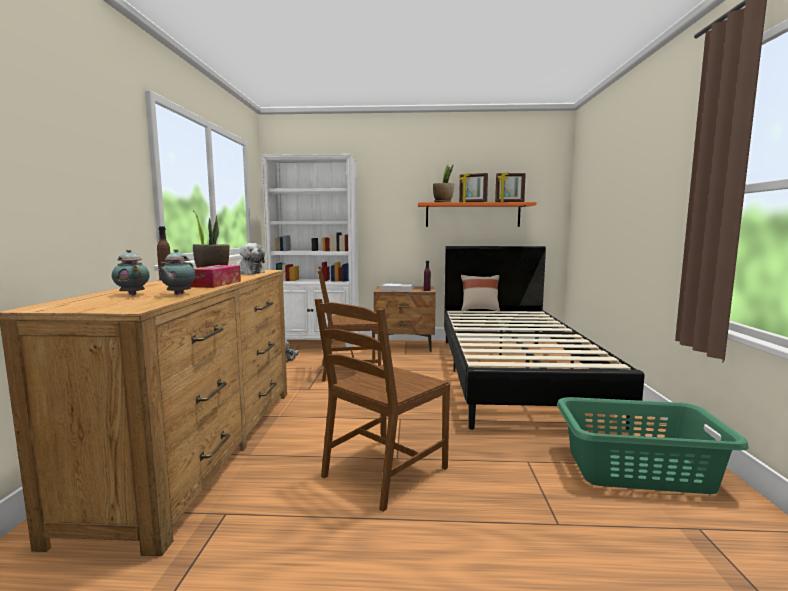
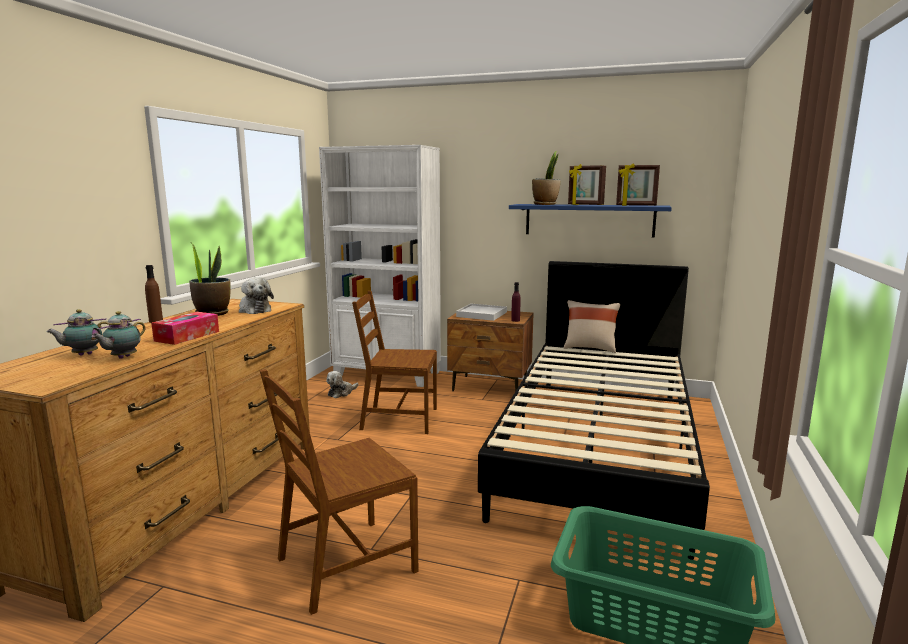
camera: 15 degrees right, 5 degrees up
teapot [112,249,150,295] -> teapot turned 90 degrees counterclockwise [46,309,107,356]
orange shelf [418,202,536,227] -> blue shelf [509,204,672,238]

